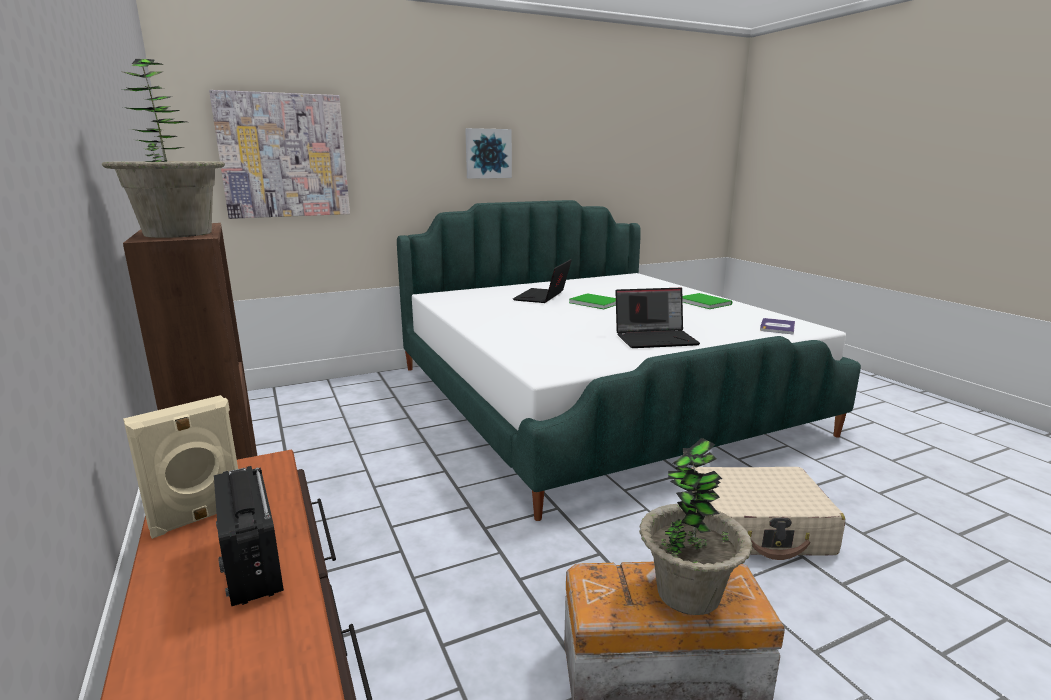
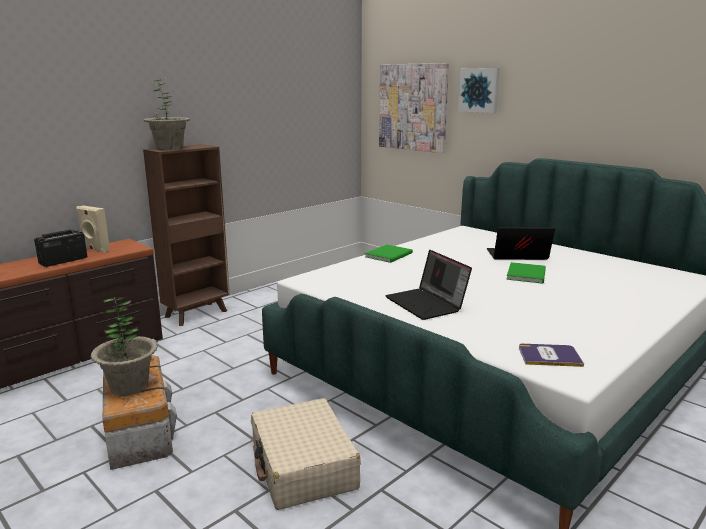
camera: 70 degrees right, 0 degrees up
picture [465,128,512,179] -> picture moved to [458,68,500,113]
green book [682,293,732,309] -> green book moved to [365,244,413,263]

